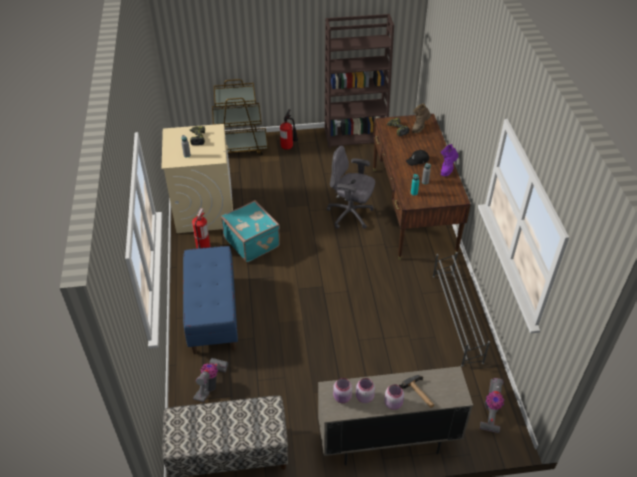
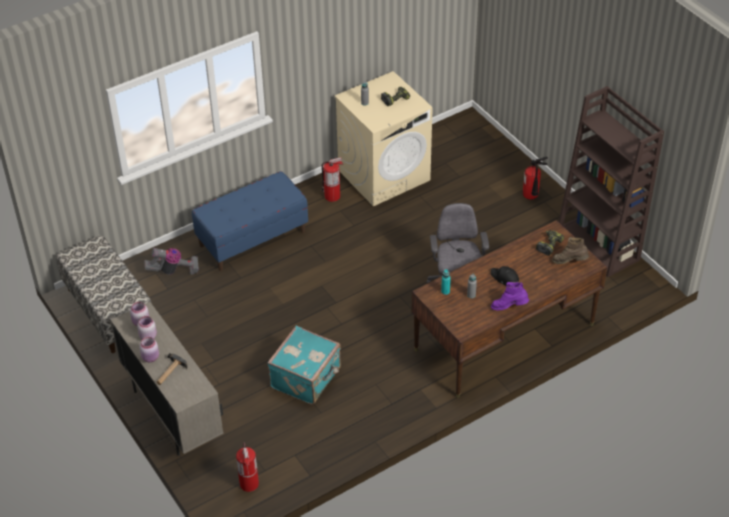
camera: 65 degrees right, 0 degrees up
brown cart [212,79,268,156] -> none
turquoise suitcase [221,200,280,263] -> turquoise suitcase moved to [267,325,341,404]
grey shoe rack [433,252,490,367] -> none
vacuum cleaner [480,378,504,433] -> fire extinguisher [236,443,259,492]

